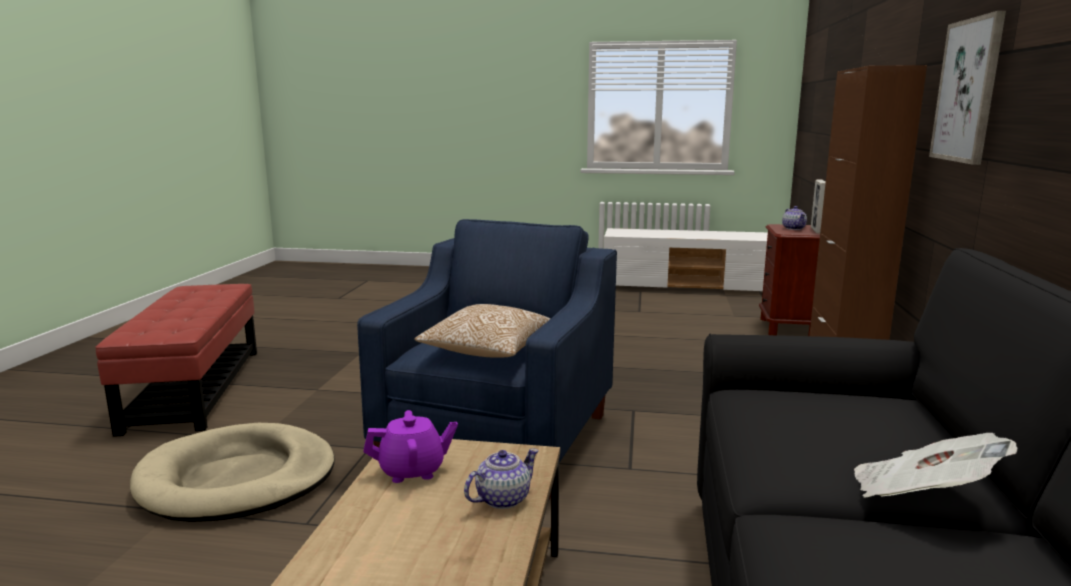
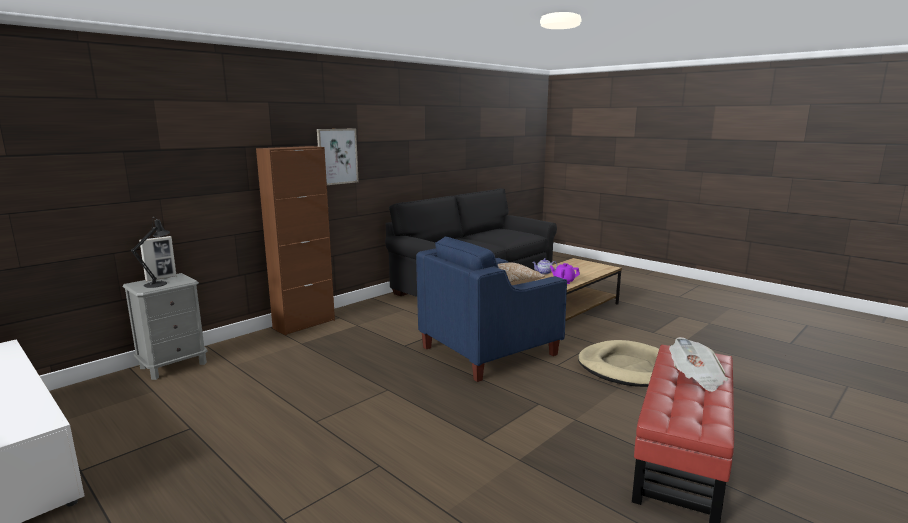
camera: 145 degrees left, 0 degrees up
brown nightstand [759,224,820,336] -> grey nightstand [122,273,208,380]
teapot [782,206,807,230] -> black table lamp [131,217,170,288]
newspaper [854,433,1017,497] -> newspaper moved to [669,337,728,392]

